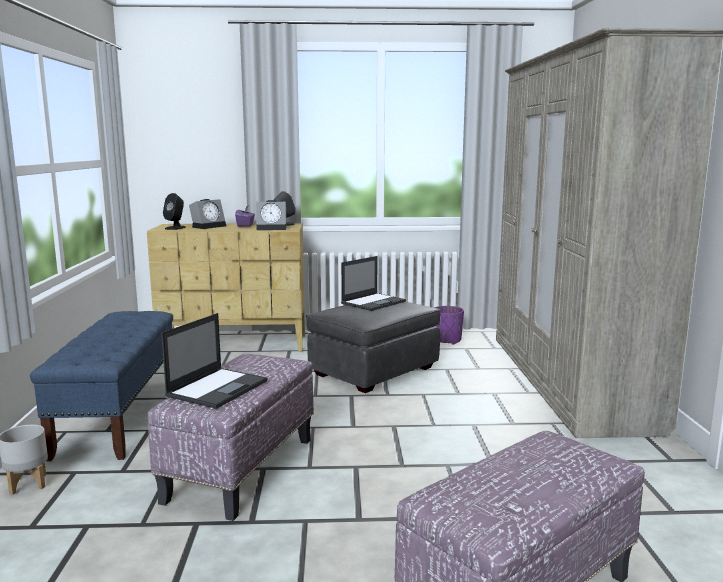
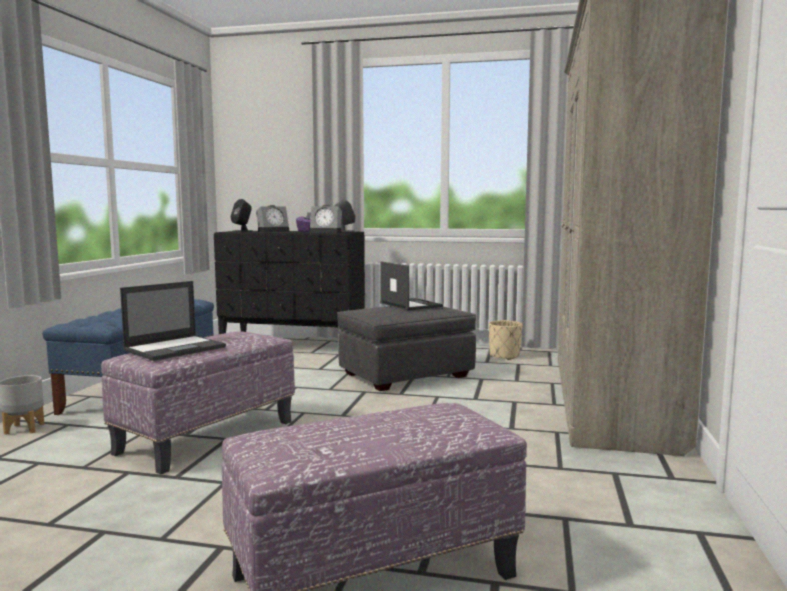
camera: 15 degrees right, 5 degrees down
beige dresser [147,223,305,352] -> black dresser [214,231,365,334]
laptop [341,256,406,311] -> laptop turned 90 degrees counterclockwise [380,261,443,310]
purple planter [434,306,464,344] -> beige planter [489,320,522,360]

